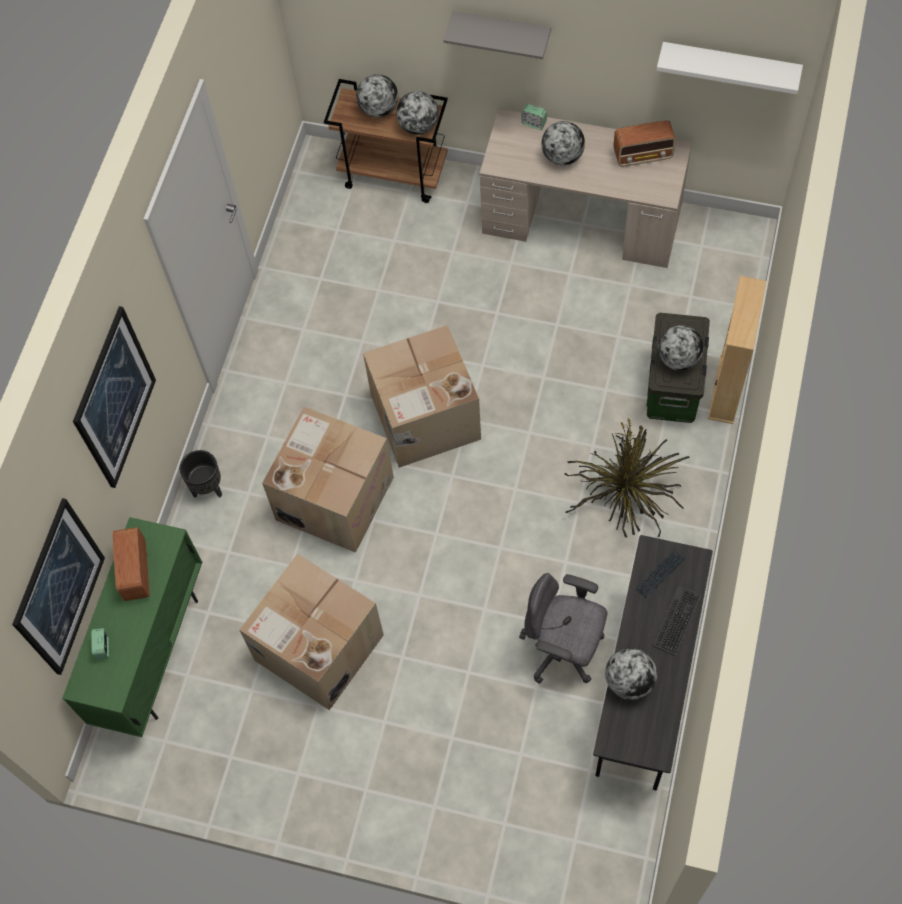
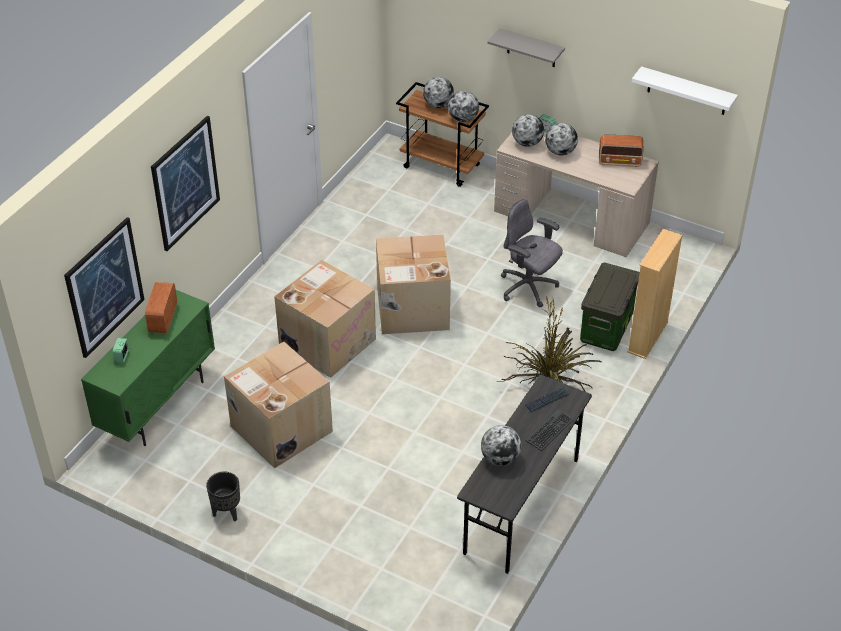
camera: 10 degrees right, 20 degrees down
black planter [179,450,222,498] -> black planter moved to [206,472,240,521]
grey office chair [519,573,607,684] -> grey office chair moved to [501,199,563,307]
globe [658,325,704,371] -> globe moved to [512,114,544,147]

